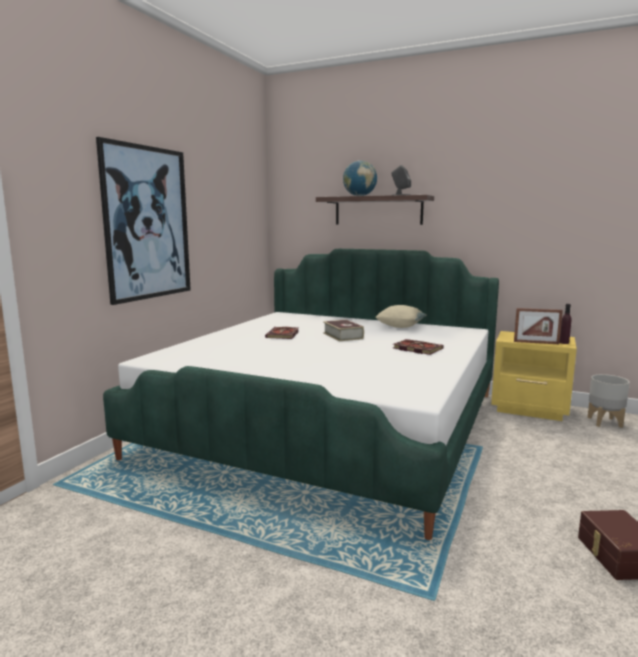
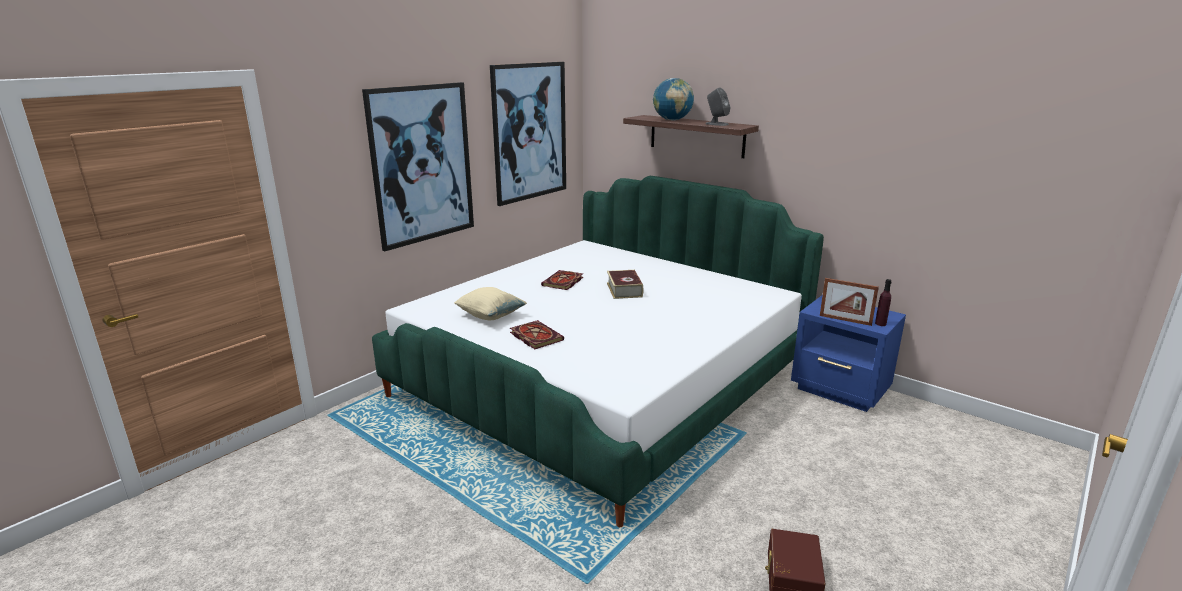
camera: 15 degrees right, 10 degrees up
beige pillow [375,305,426,328] -> beige pillow moved to [454,287,527,320]
book [393,339,444,355] -> book moved to [510,320,564,349]
yellow nightstand [491,331,577,421] -> blue nightstand [791,295,906,412]
grey planter [587,374,630,428] -> none
none -> picture [490,62,566,206]

